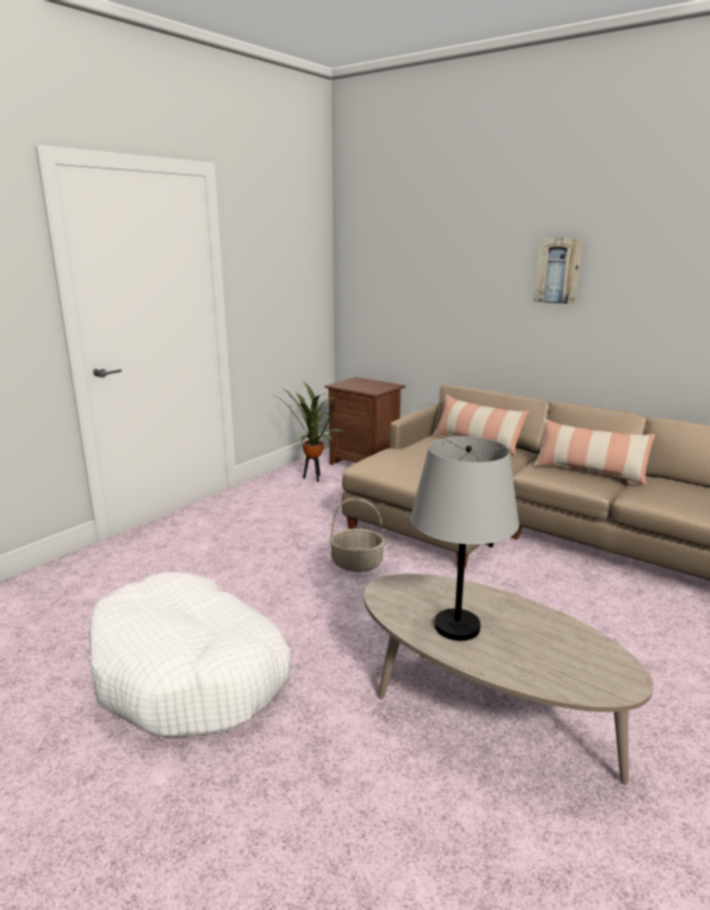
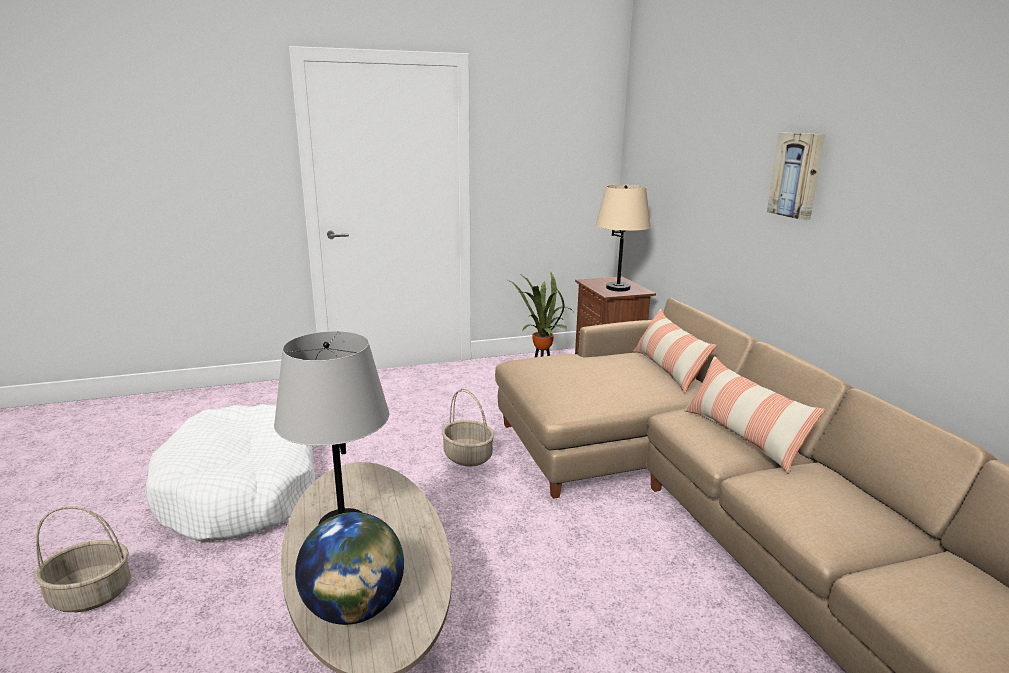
camera: 35 degrees right, 0 degrees up
none -> basket [34,506,131,612]
none -> globe [295,512,404,625]
none -> beige table lamp [596,185,651,291]

